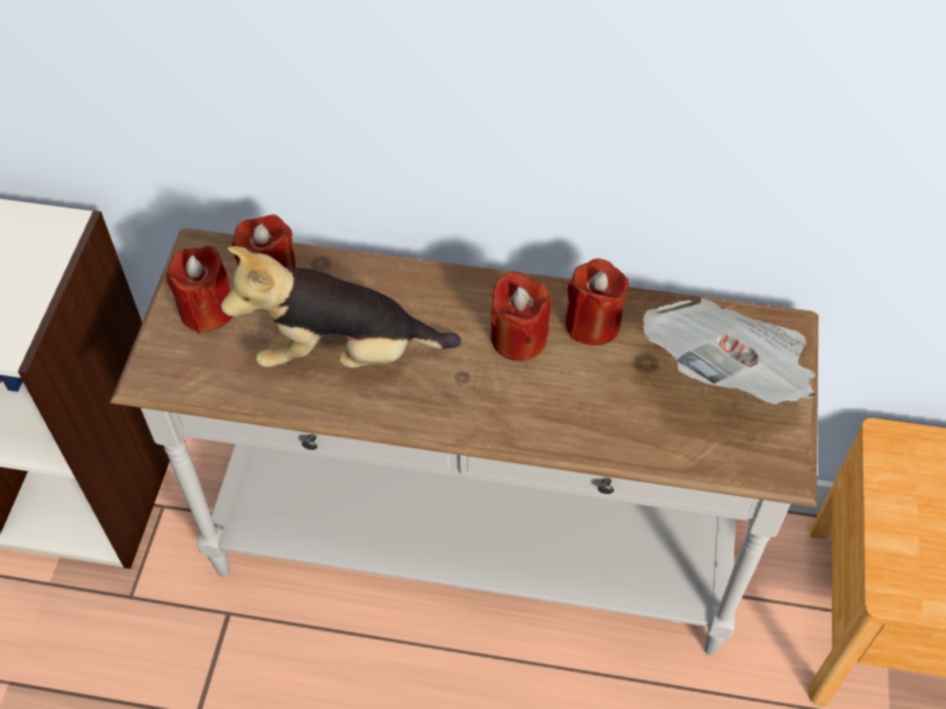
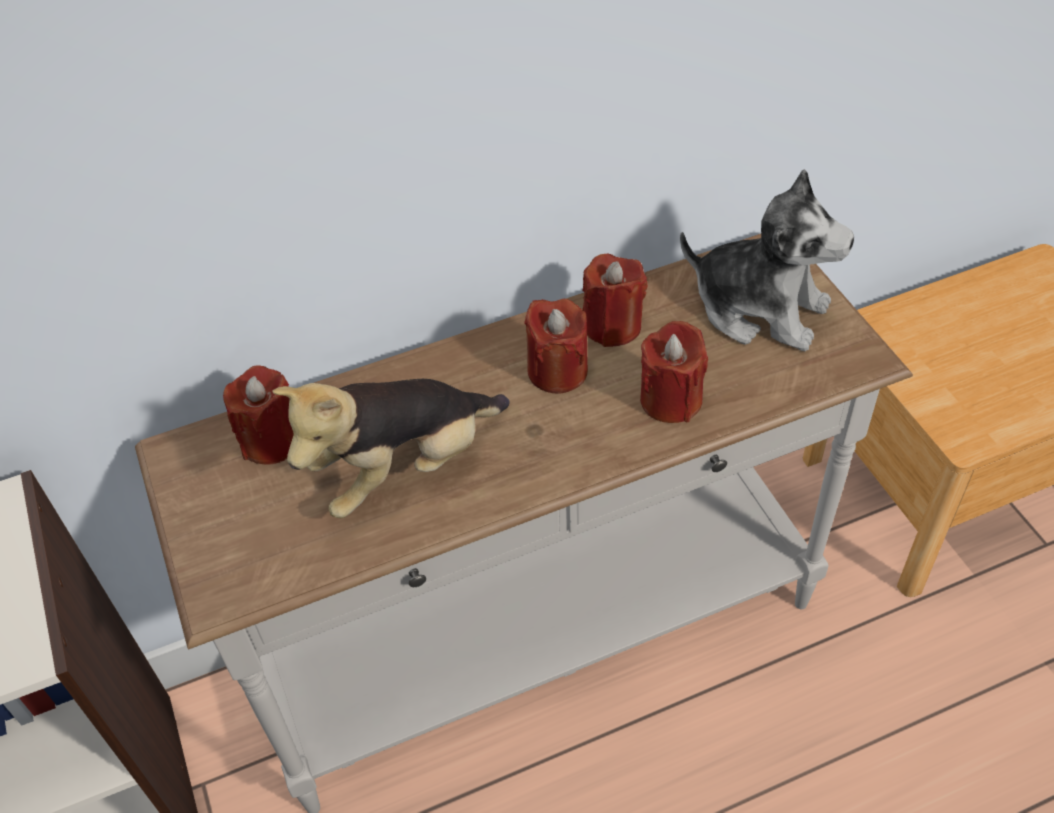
camera: 30 degrees left, 5 degrees down
red candle [166,246,233,334] -> red candle moved to [640,321,708,423]
newspaper [643,298,815,404] -> plush toy [680,169,854,351]

